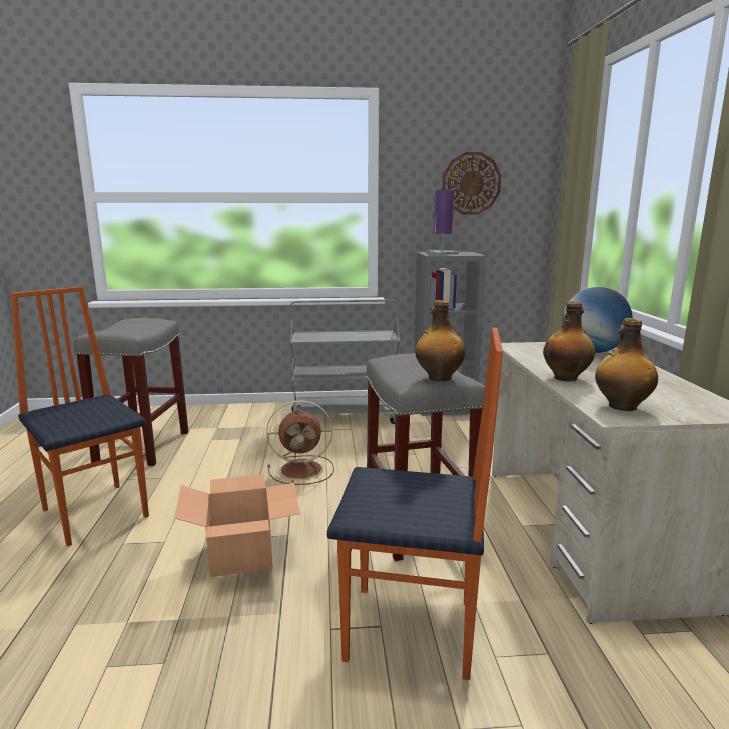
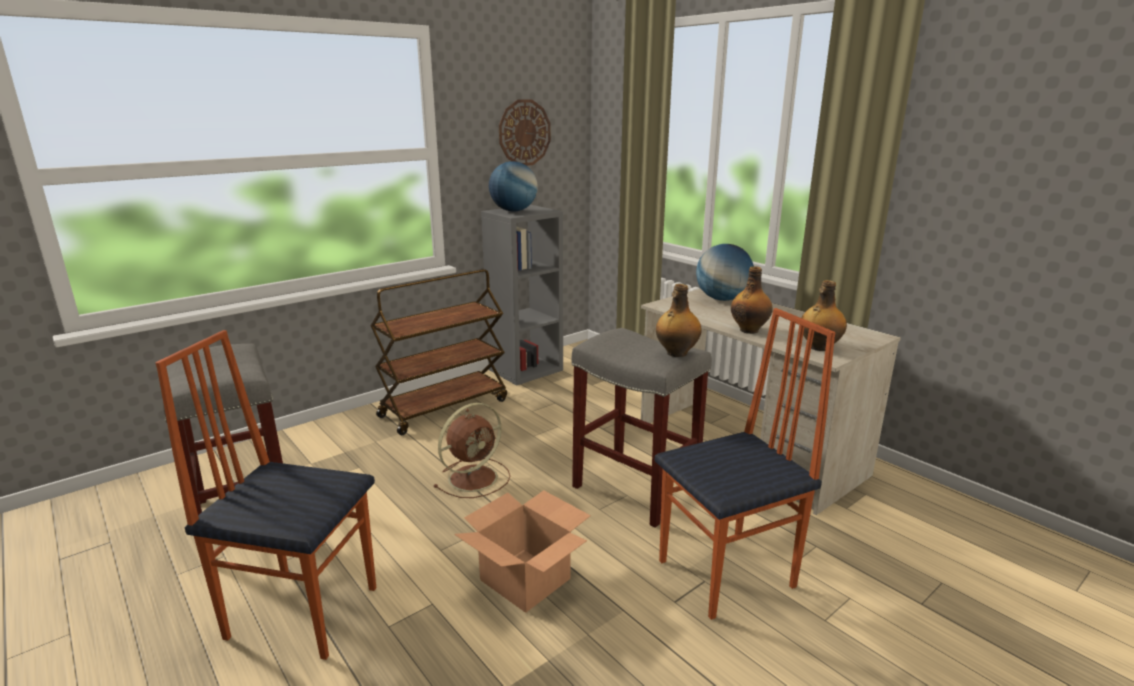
camera: 35 degrees left, 5 degrees up
grey cart [290,299,400,424] -> brown cart [370,269,507,435]
purple table lamp [426,190,459,255] -> globe [489,161,538,212]

